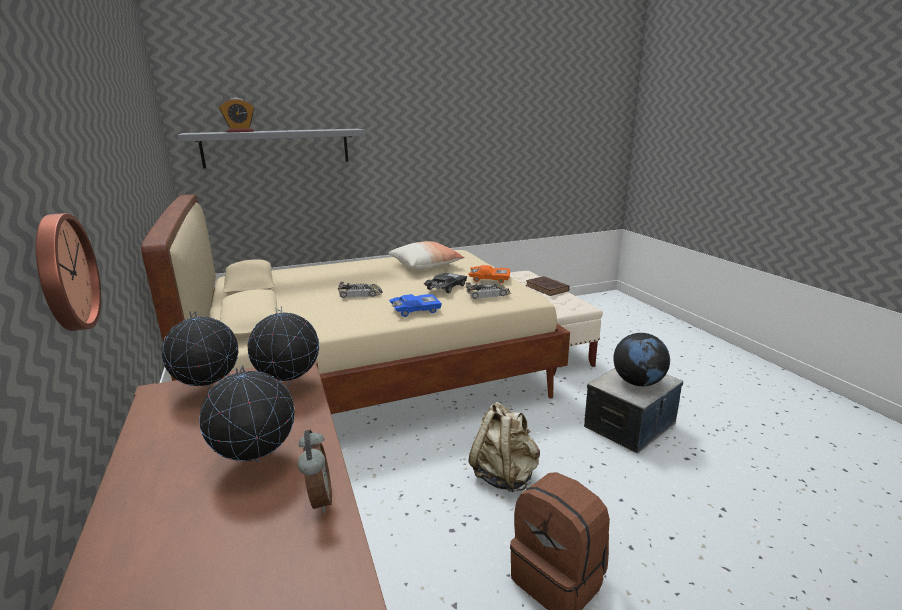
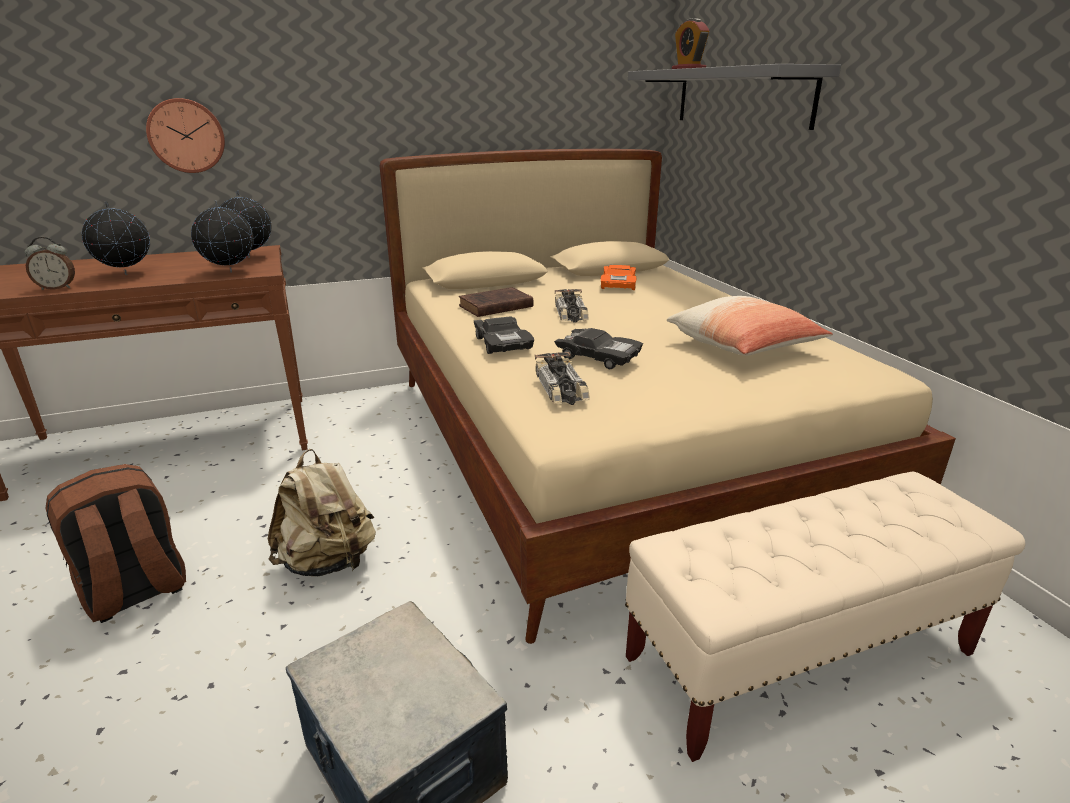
camera: 90 degrees right, 5 degrees up
blue toy car [389,294,442,317] -> black toy car [473,316,534,354]
orange toy car [468,265,510,283] -> orange toy car moved to [601,265,636,290]
brown book [526,276,570,296] -> brown book moved to [459,287,534,317]
globe [613,333,670,386] -> none

